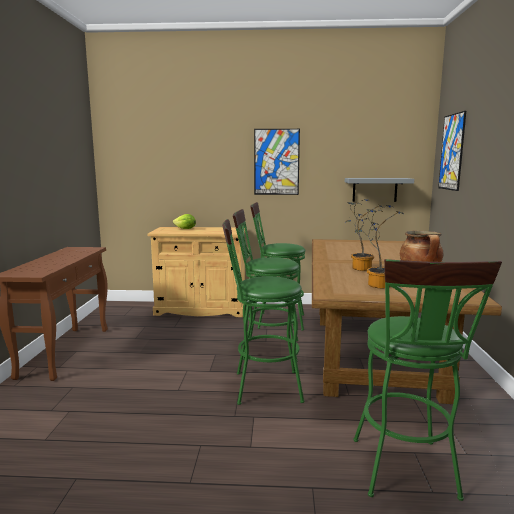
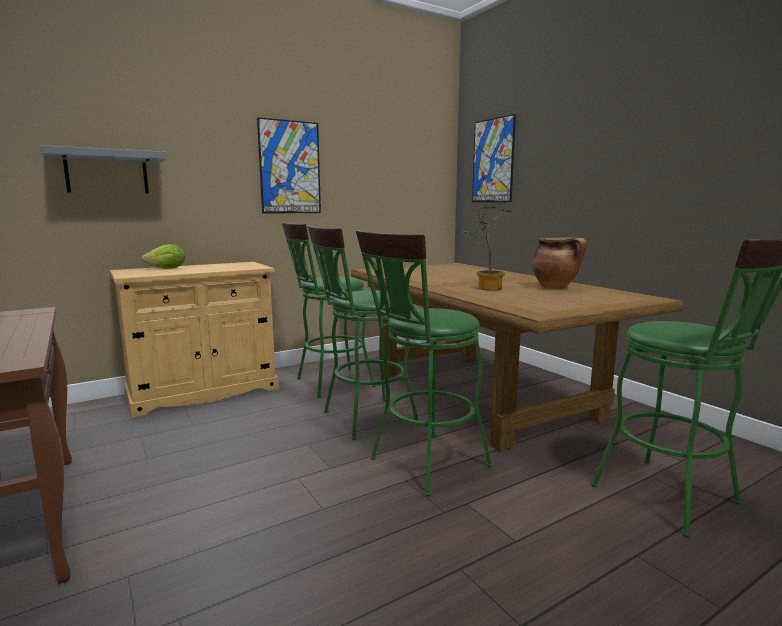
camera: 35 degrees left, 0 degrees up
grey shelf [345,178,414,202] -> grey shelf moved to [41,145,167,194]
potted plant [355,205,403,288] -> none

